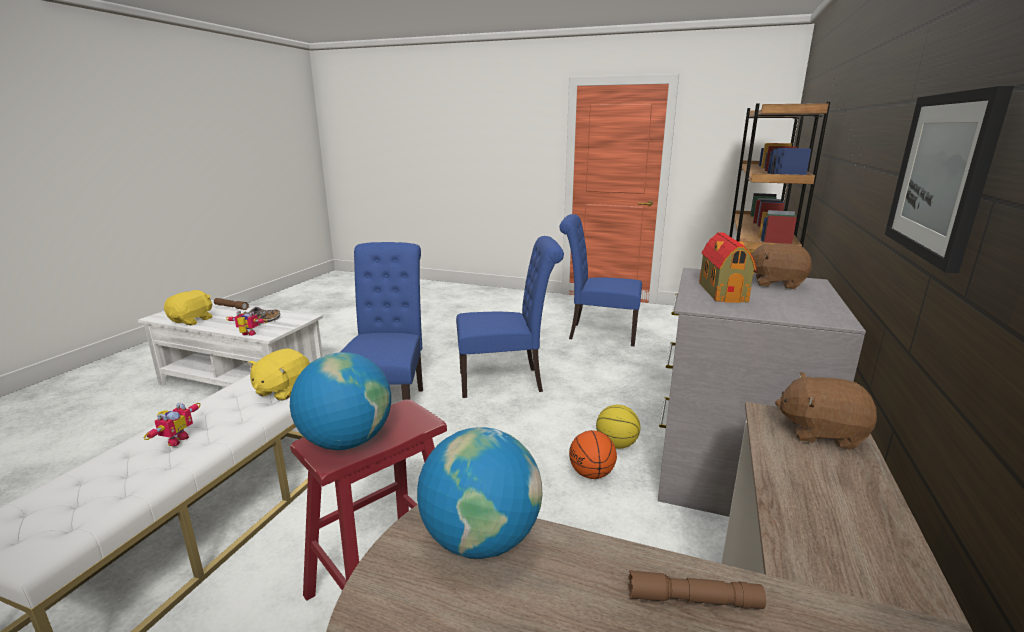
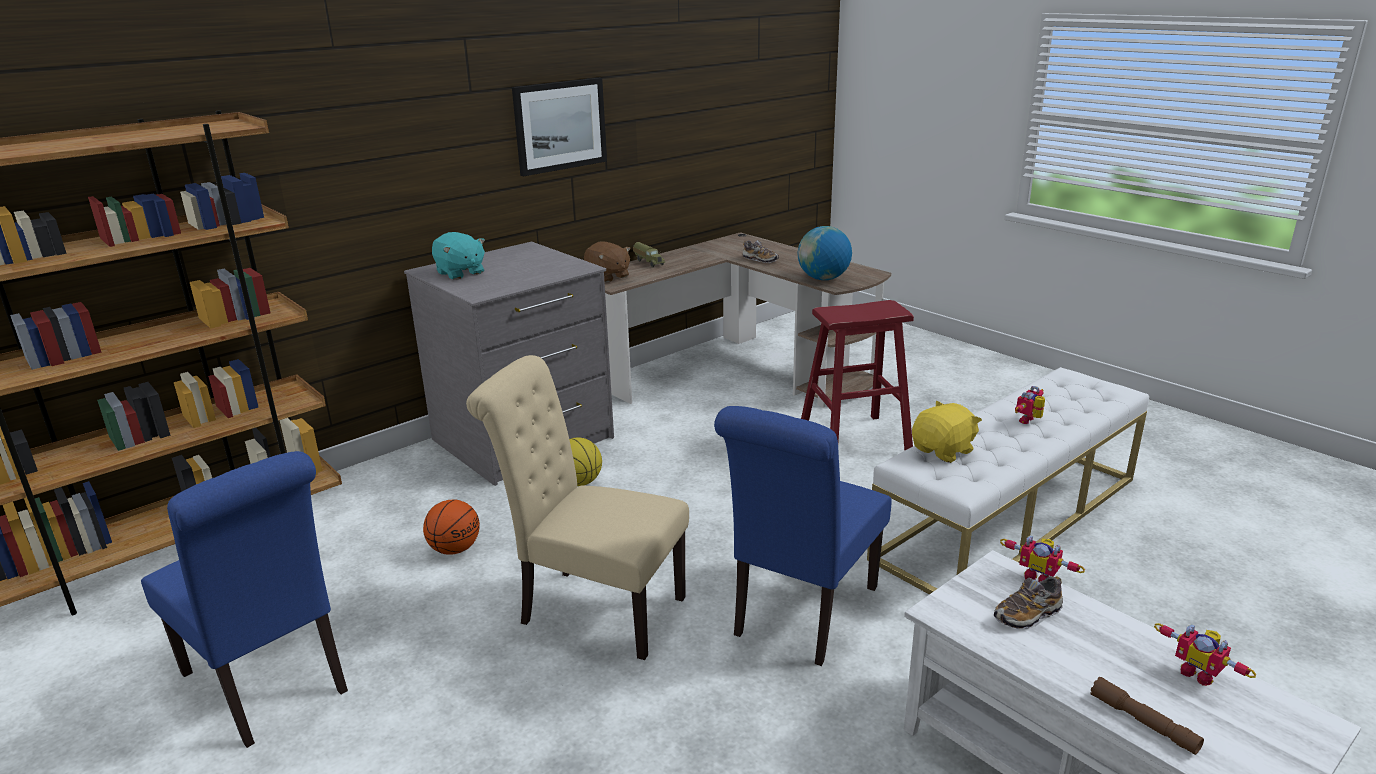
camera: 150 degrees left, 5 degrees up
yellow plush toy [164,290,213,325] -> toy robot [1154,623,1257,686]
globe [290,352,391,450] -> none
blue chair [456,236,564,398] -> beige chair [466,355,689,660]
basketball [569,430,617,479] -> basketball moved to [423,499,480,555]
brown flashlight [628,570,766,609] -> shoe [743,240,779,263]
toy house [699,233,757,303] -> none
brown plush toy [751,243,812,289] -> turquoise plush toy [432,232,485,280]
none -> toy truck [633,242,665,267]

